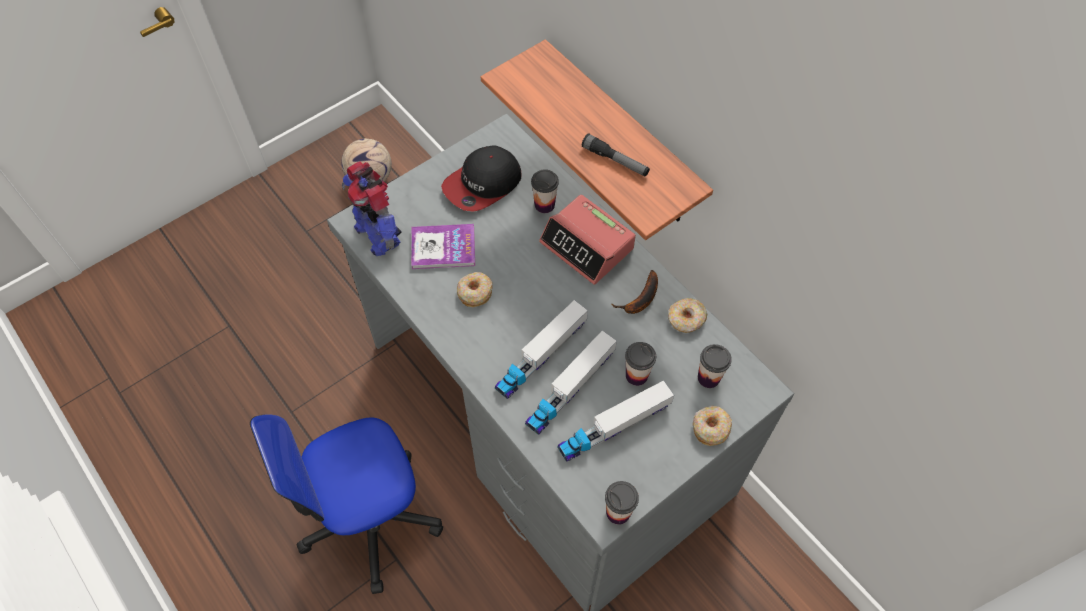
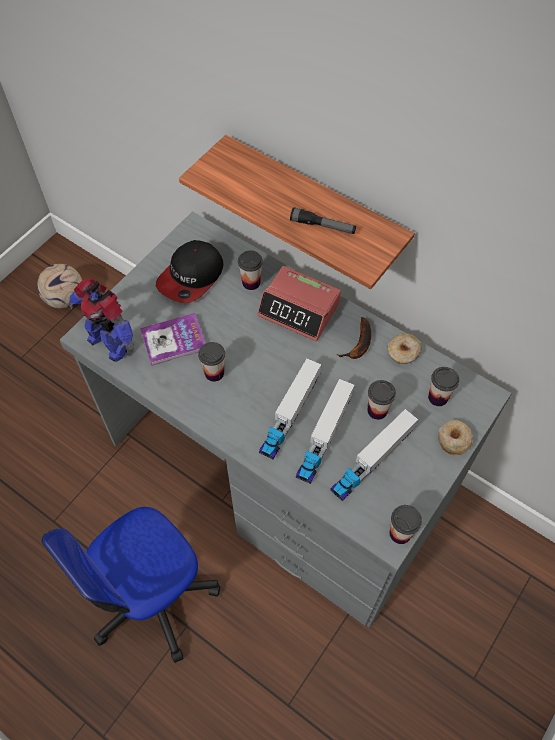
camera: 15 degrees left, 0 degrees up
donut [457,272,493,307] -> cup [198,342,225,382]

